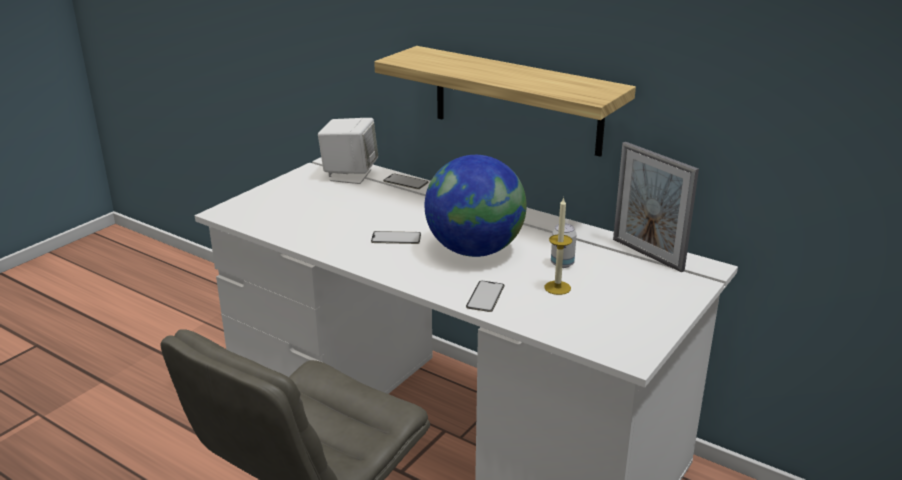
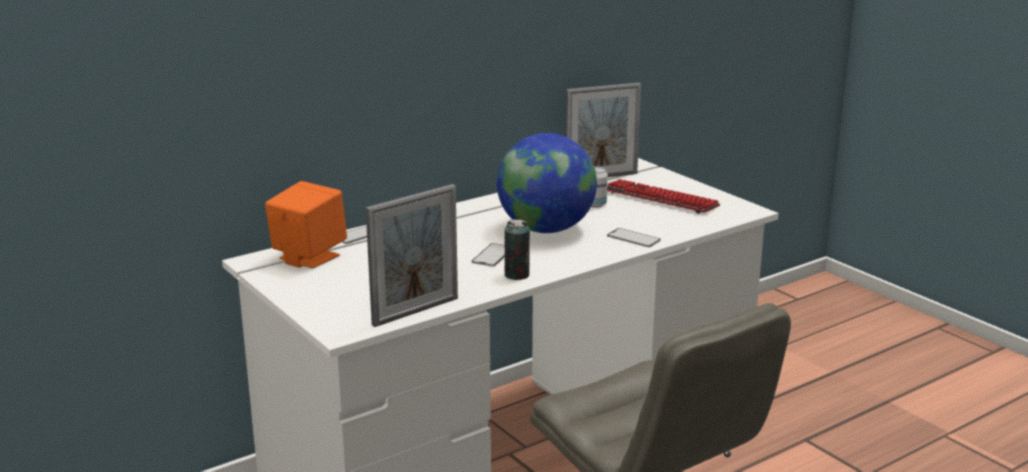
camera: 70 degrees left, 5 degrees down
white speaker [318,118,378,184] -> orange speaker [265,181,347,268]
shelf [374,46,636,157] -> none
candle [544,197,572,295] -> none
none -> picture frame [366,184,458,327]
none -> can [504,219,530,280]
none -> keyboard [607,179,720,214]

